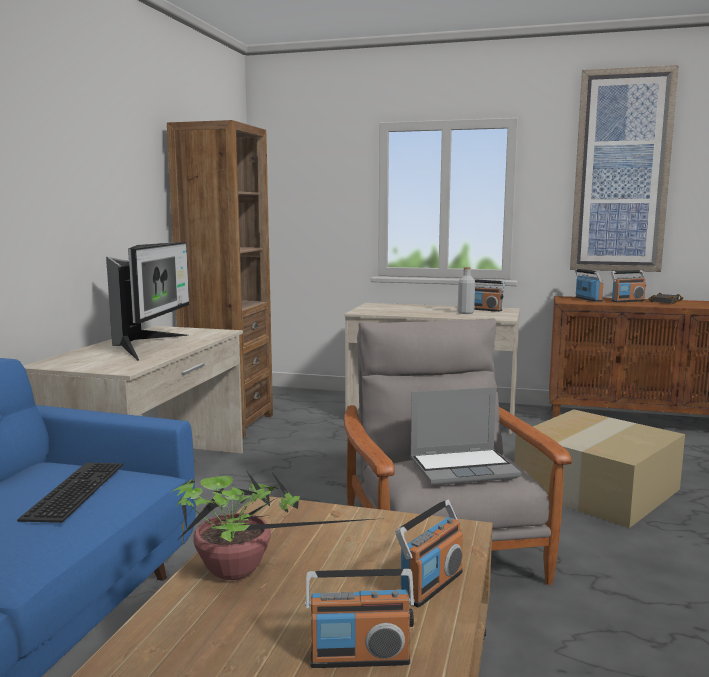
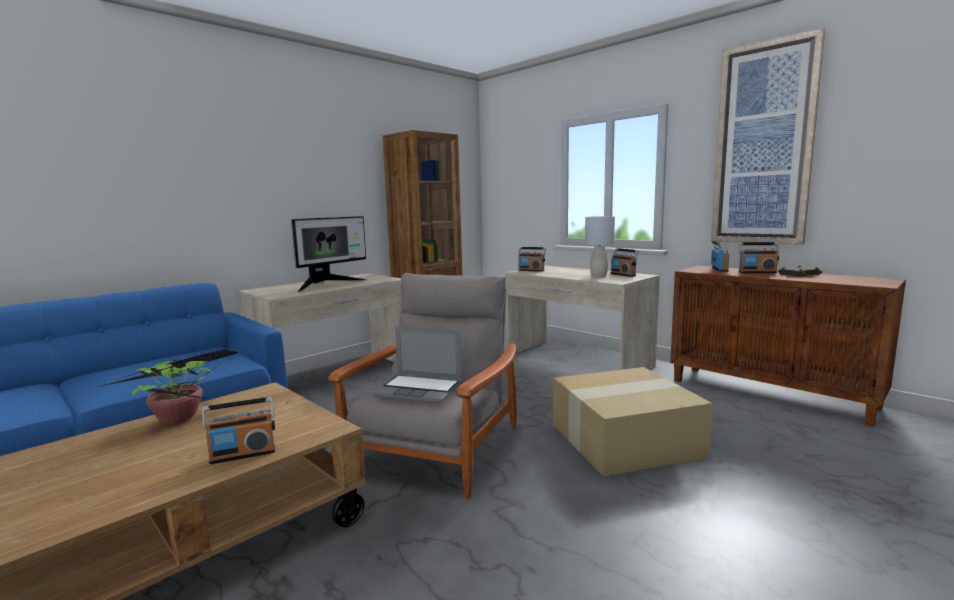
camera: 30 degrees right, 0 degrees up
radio [305,569,415,668] -> radio moved to [518,247,546,272]
grey bottle [458,267,475,314] -> grey table lamp [585,216,615,277]

